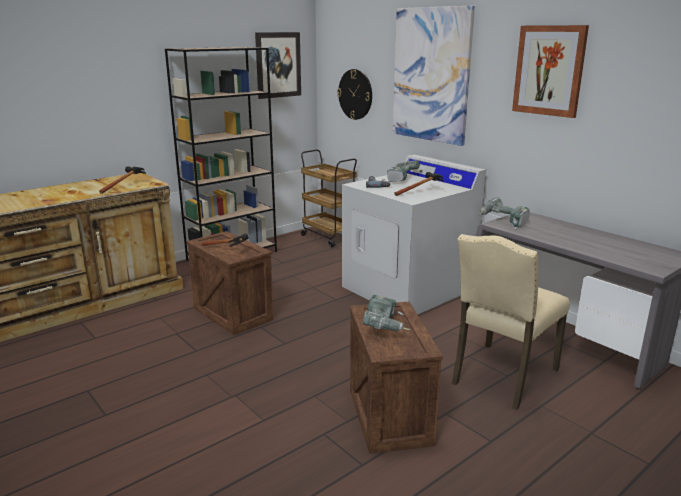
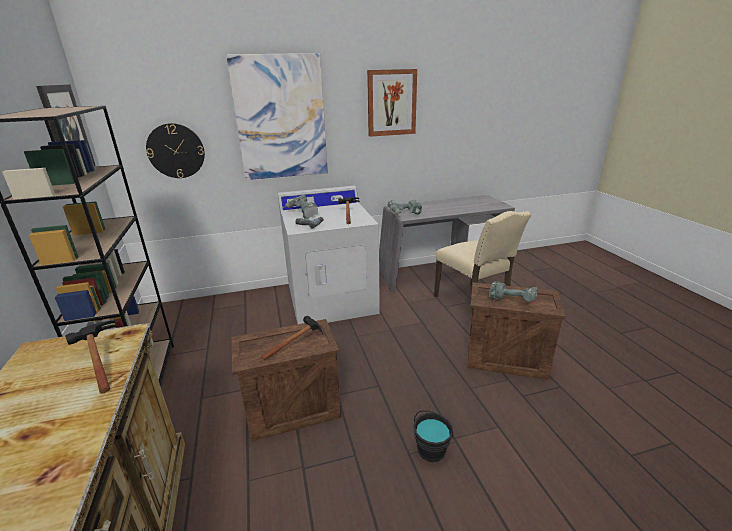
camera: 65 degrees left, 5 degrees up
brown cart [301,150,357,248] -> none
none -> black bucket [413,411,453,462]

